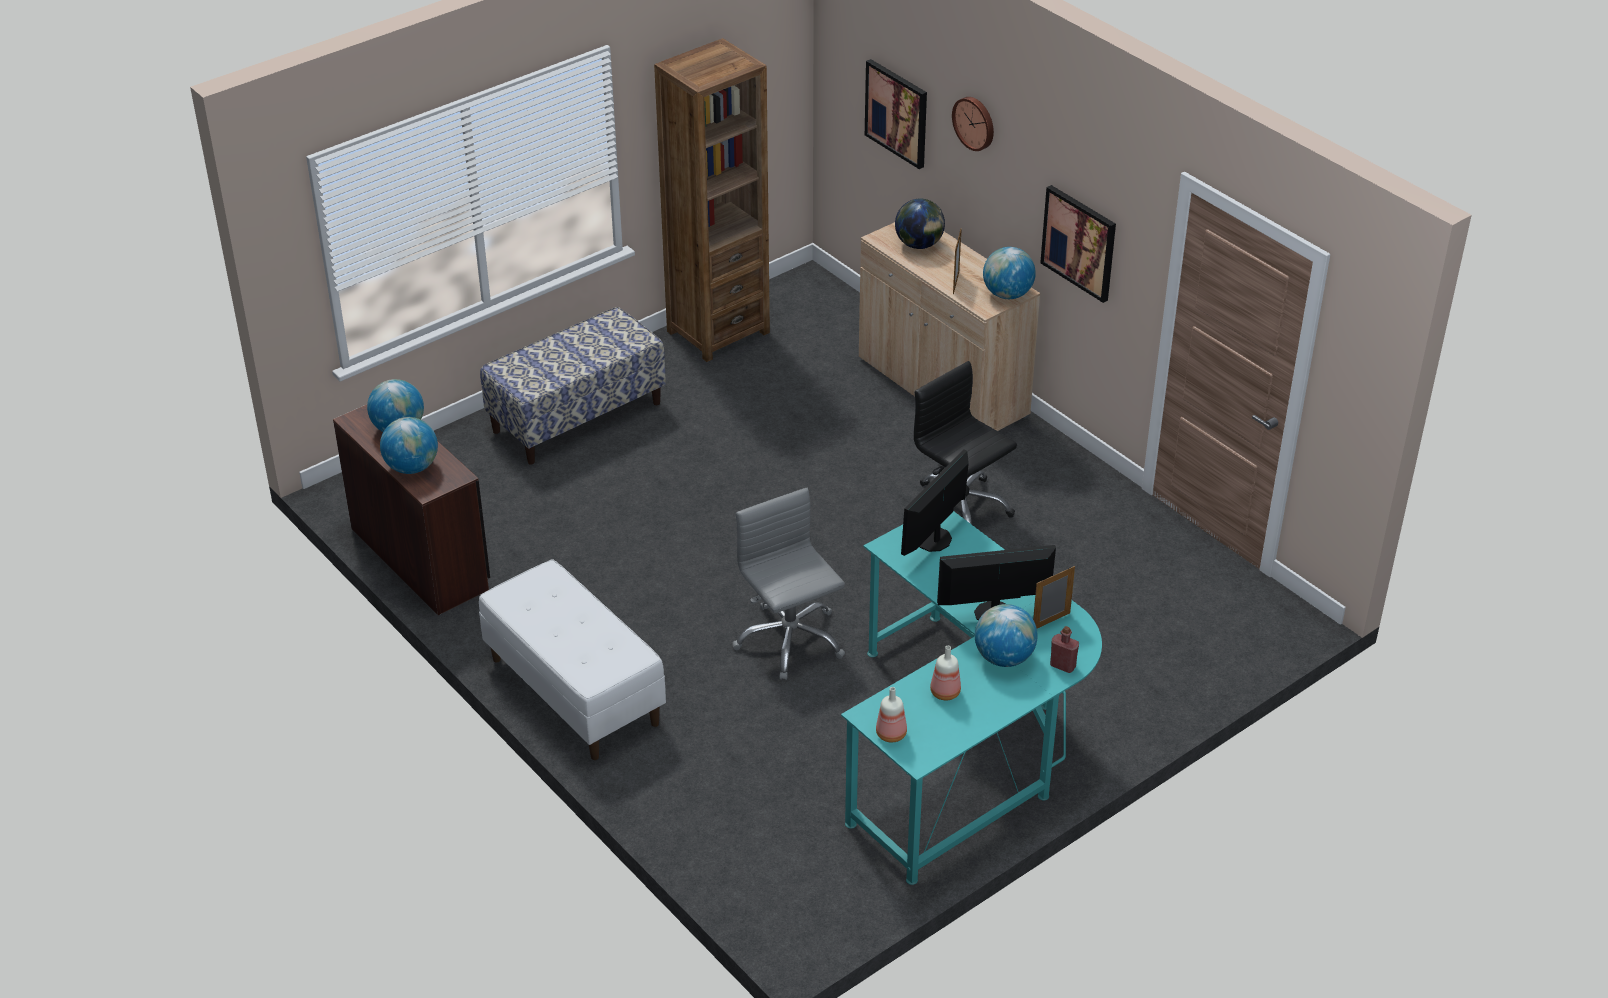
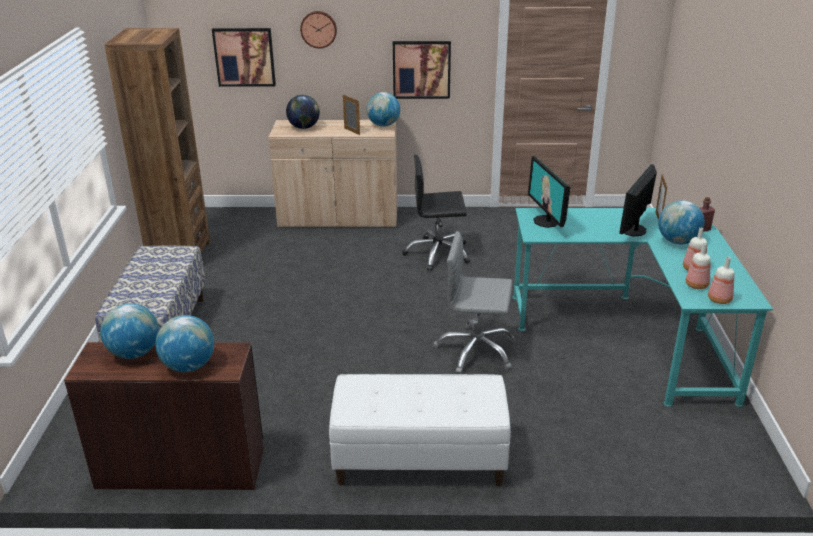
camera: 50 degrees left, 10 degrees down
none -> bottle [685,243,711,289]

